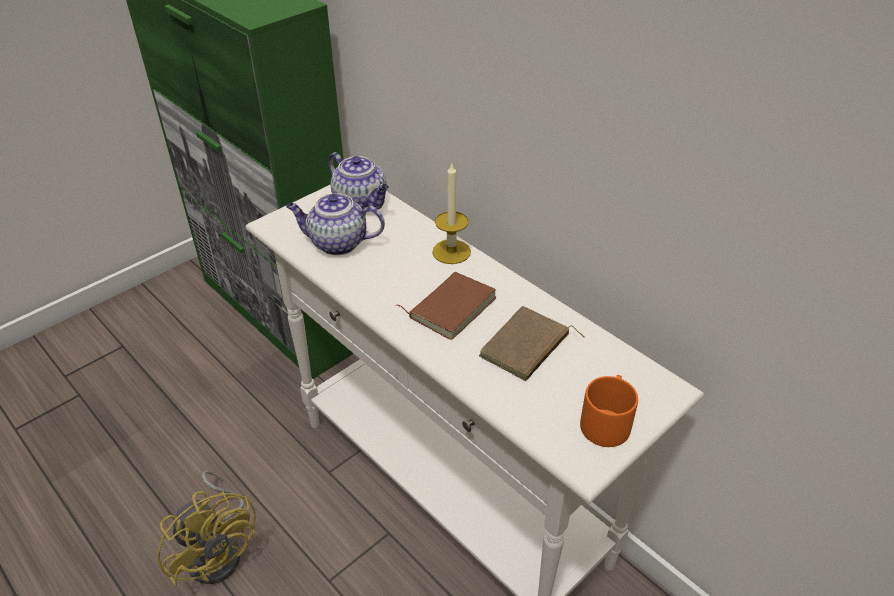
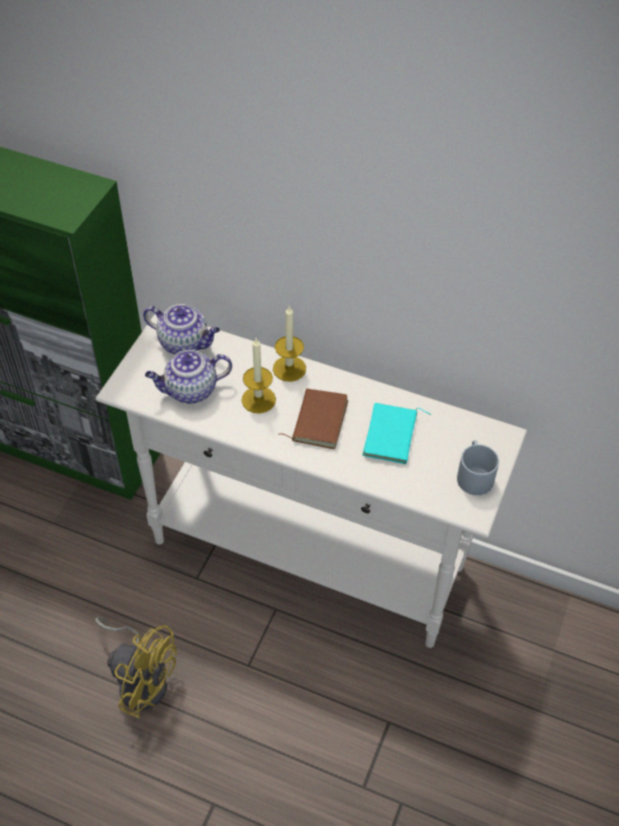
camera: 25 degrees left, 10 degrees up
brown book [479,306,585,381] -> turquoise book [362,403,431,464]
orange mug [580,375,638,447] -> grey mug [457,440,499,495]
none -> candle [241,338,276,413]

